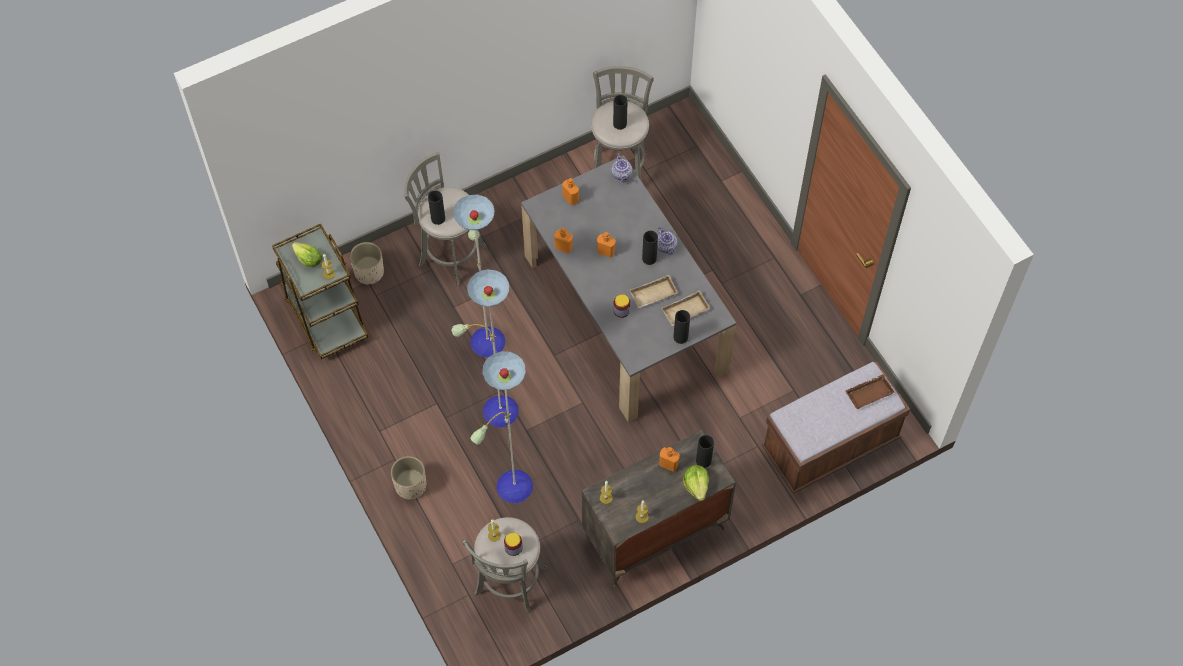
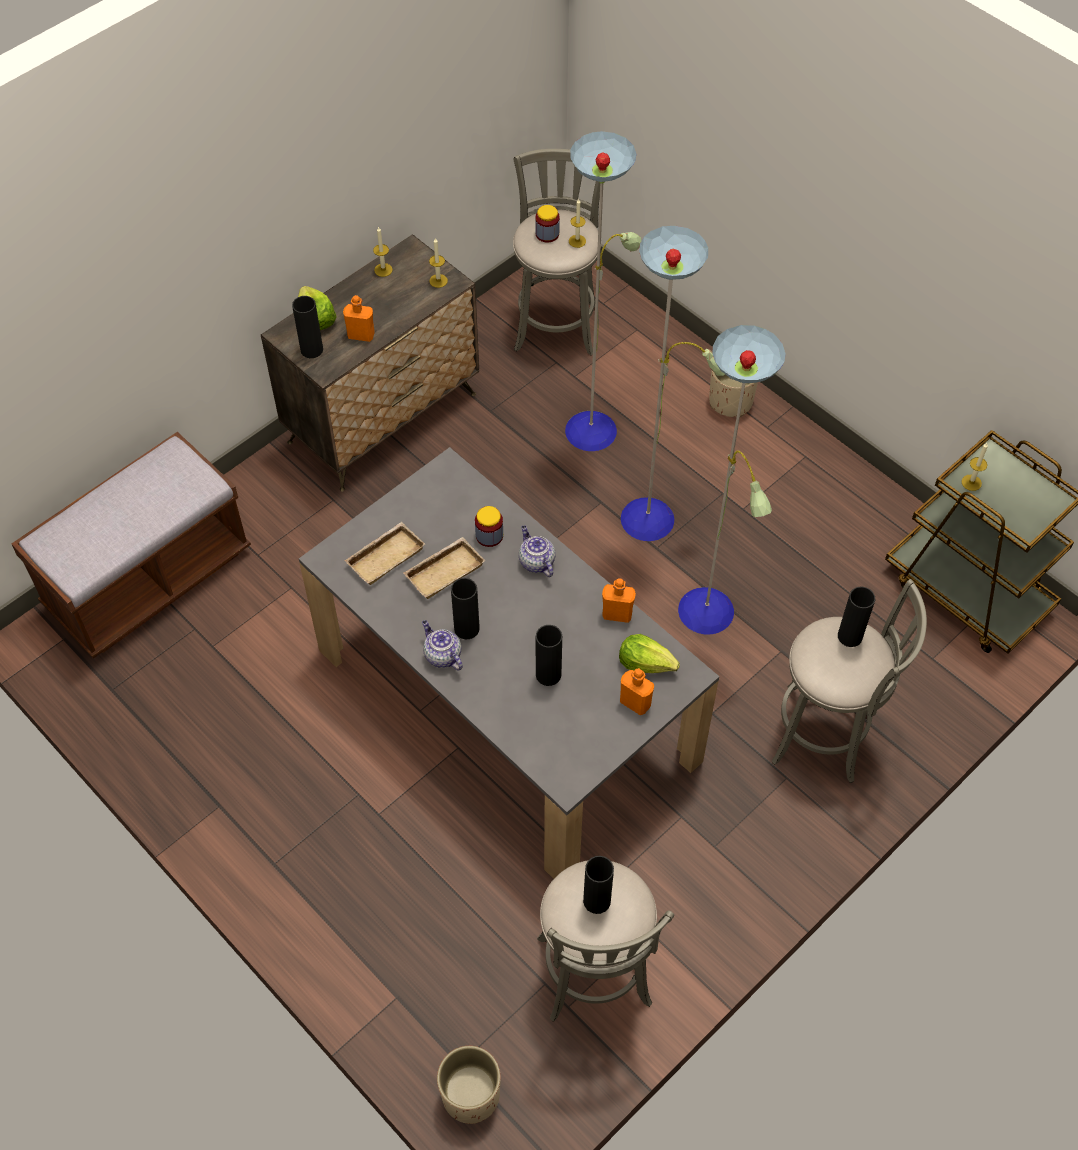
camera: 165 degrees right, 5 degrees down
lettuce [292,242,322,267] -> lettuce moved to [619,634,680,673]
beige planter [350,242,384,285] -> beige planter moved to [437,1046,501,1124]
orange bottle [597,232,616,258] -> none
teapot [611,154,632,182] -> teapot moved to [519,525,556,577]
black vase [673,310,690,344] -> black vase moved to [536,625,562,686]
brown tray [846,374,895,409] -> none

